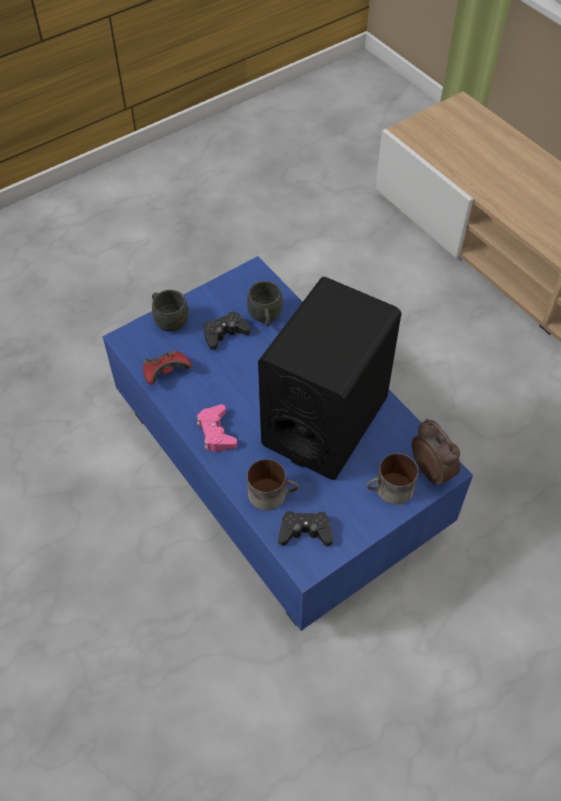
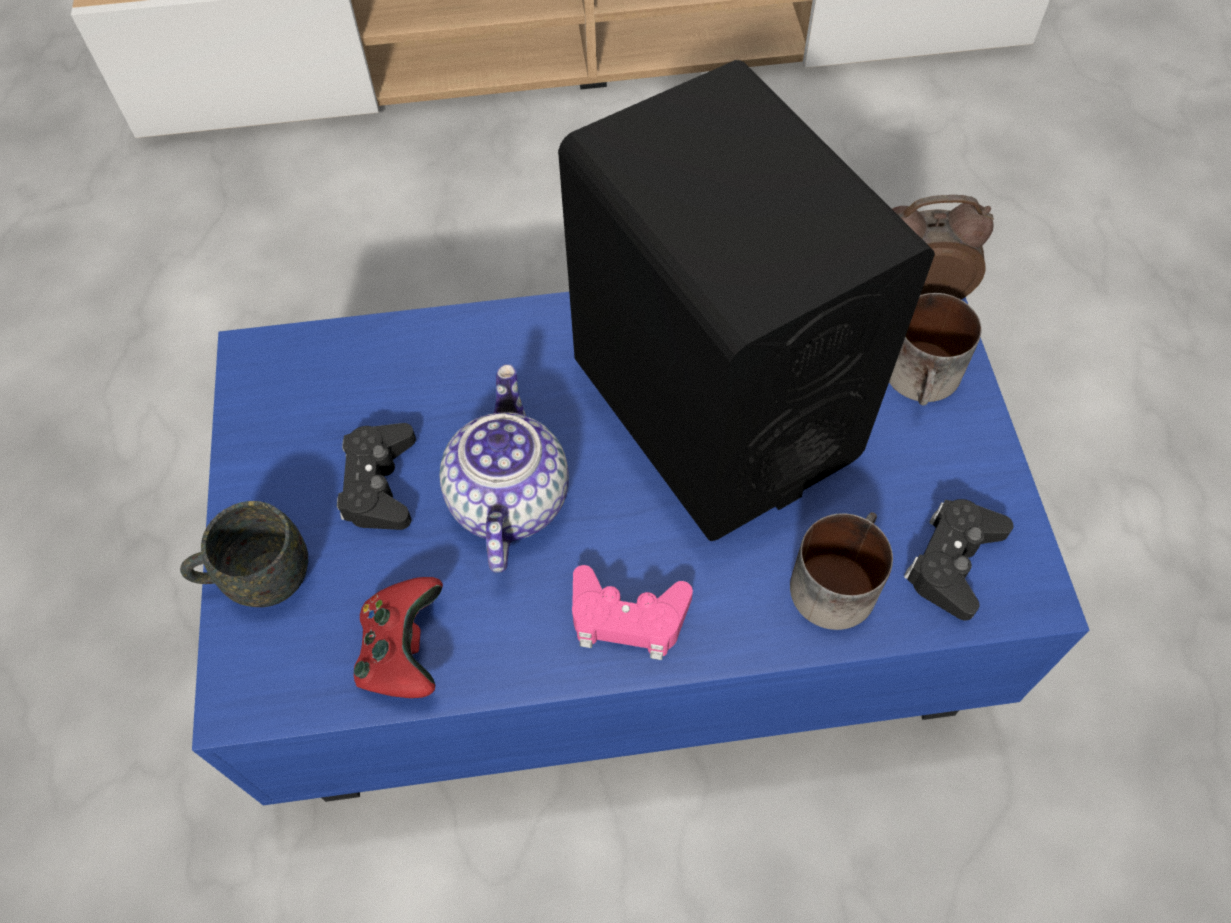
camera: 60 degrees left, 5 degrees up
grey mug [247,281,283,327] -> none
none -> teapot [440,364,569,573]

